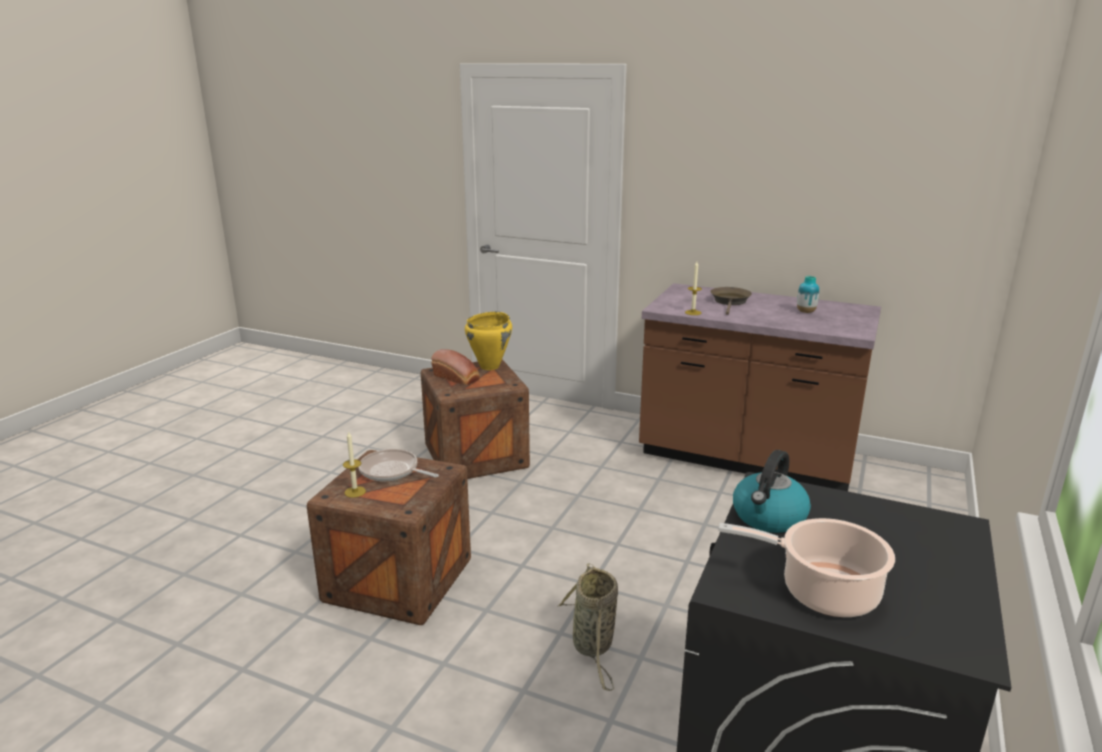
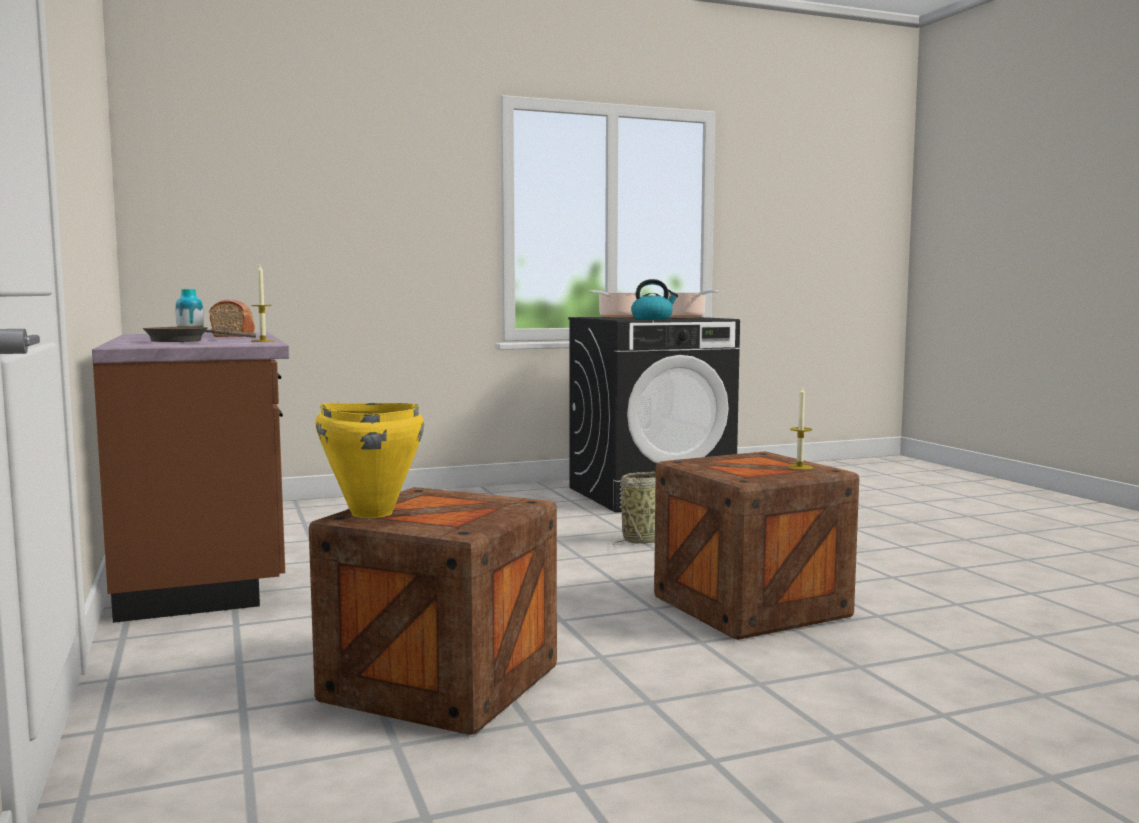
camera: 135 degrees left, 15 degrees down
frying pan [358,449,439,481] -> none
bread [431,349,480,386] -> bread moved to [209,300,255,337]
none -> cooking pot [589,290,636,317]

